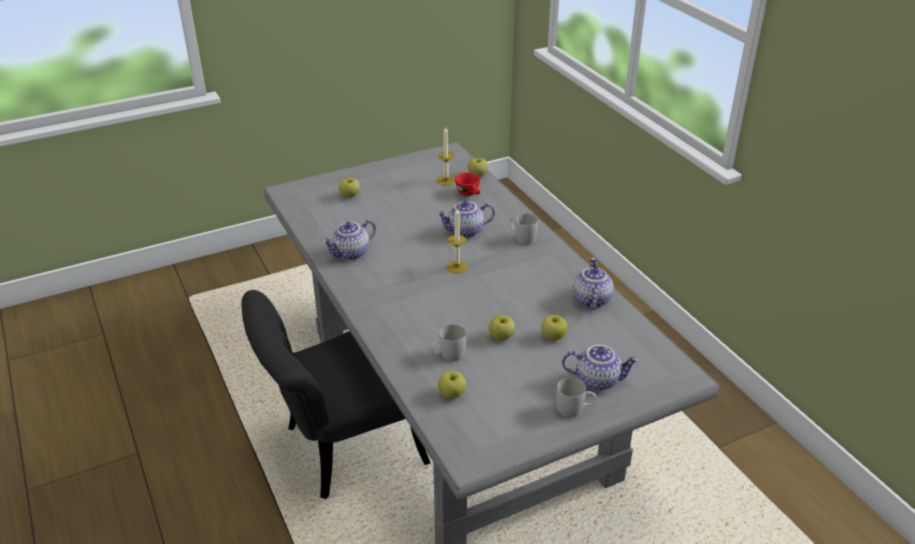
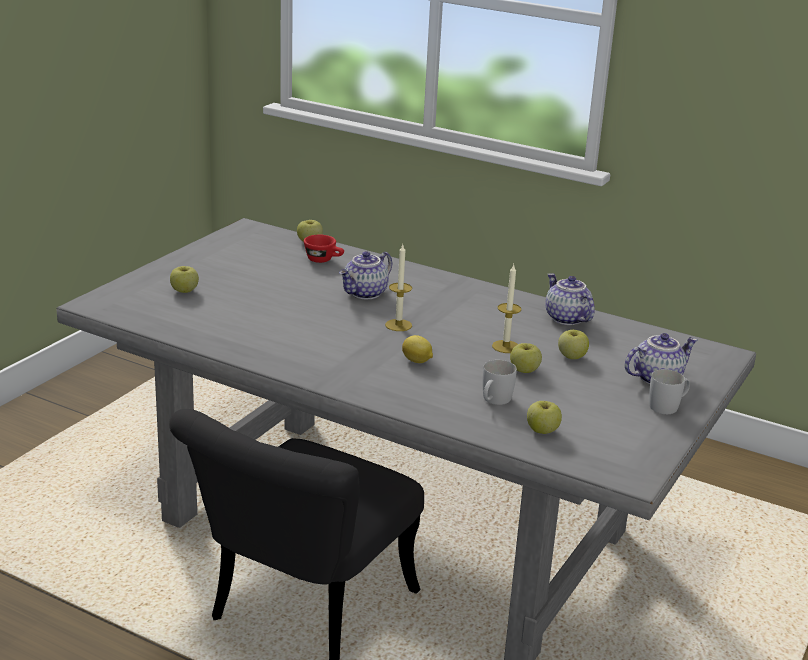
camera: 35 degrees left, 10 degrees down
teapot [323,220,376,260] -> none
candle [437,127,455,186] -> candle moved to [492,265,522,353]
white mug [510,213,538,244] -> none
none -> lemon [402,335,433,363]

